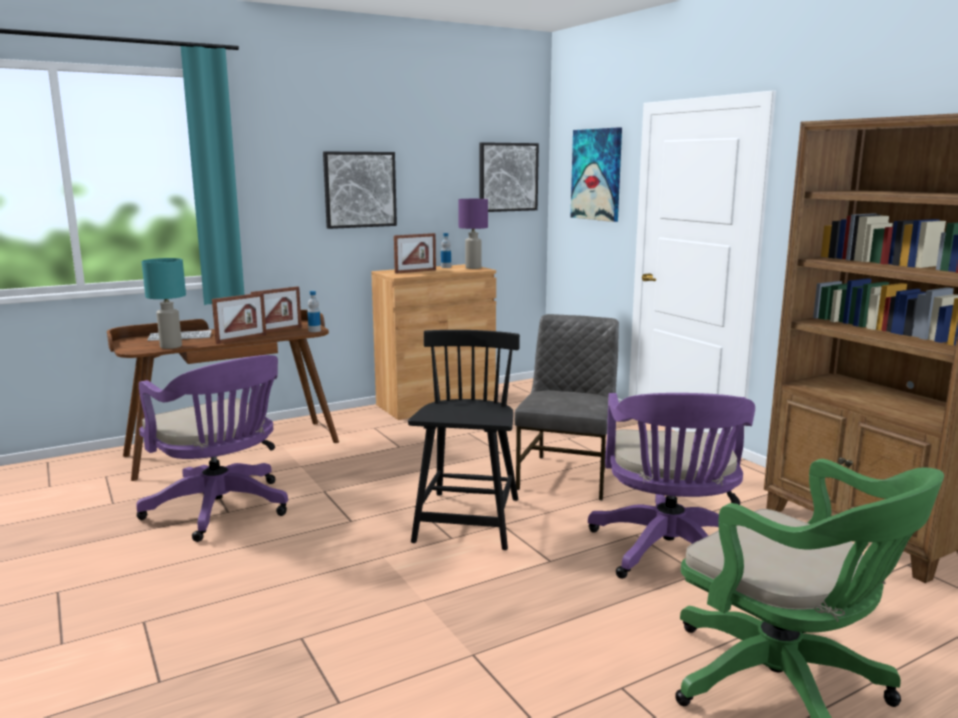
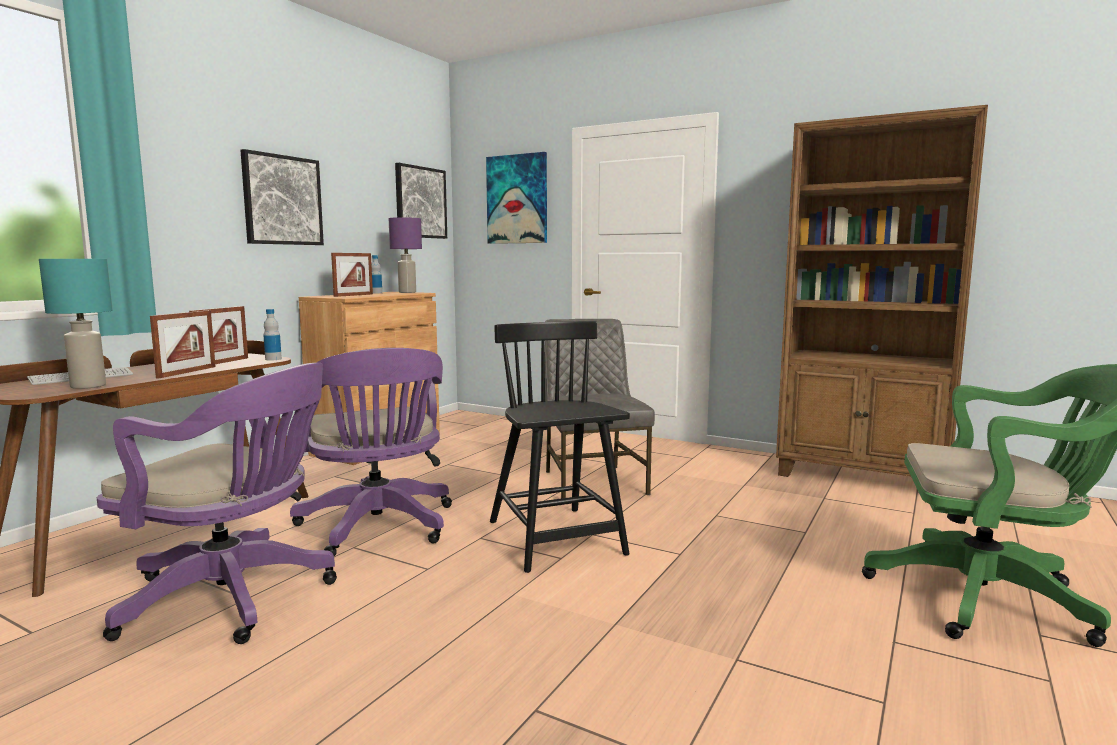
camera: 30 degrees left, 5 degrees down
purple office chair [588,393,755,579] -> purple office chair moved to [290,348,452,556]

